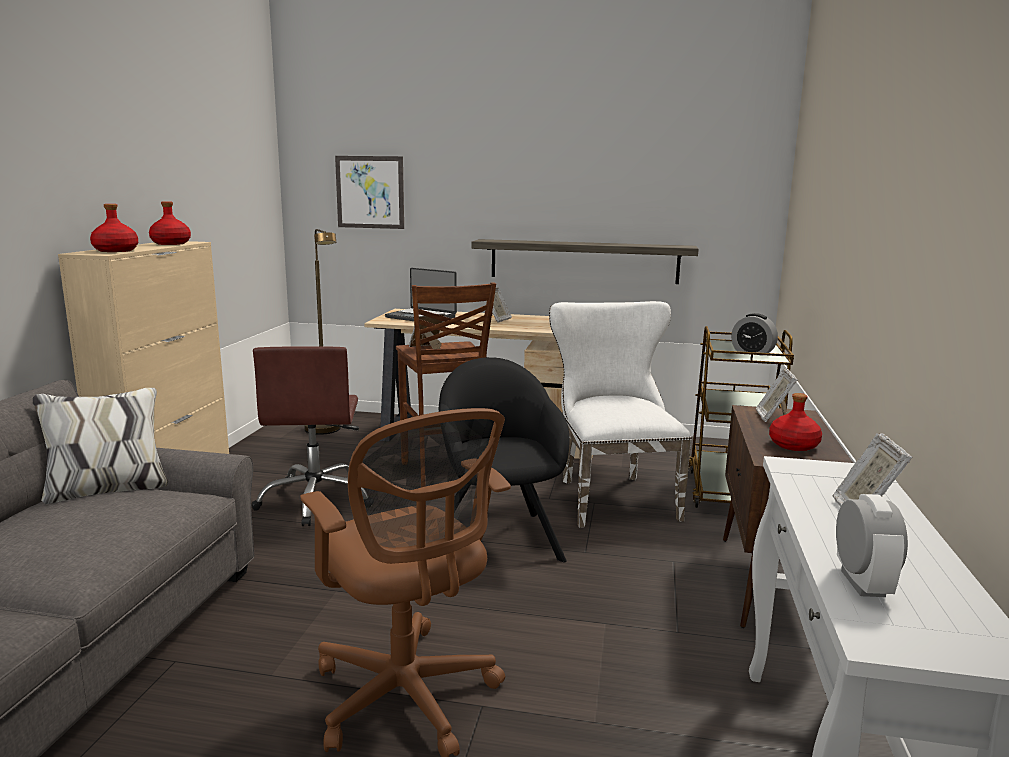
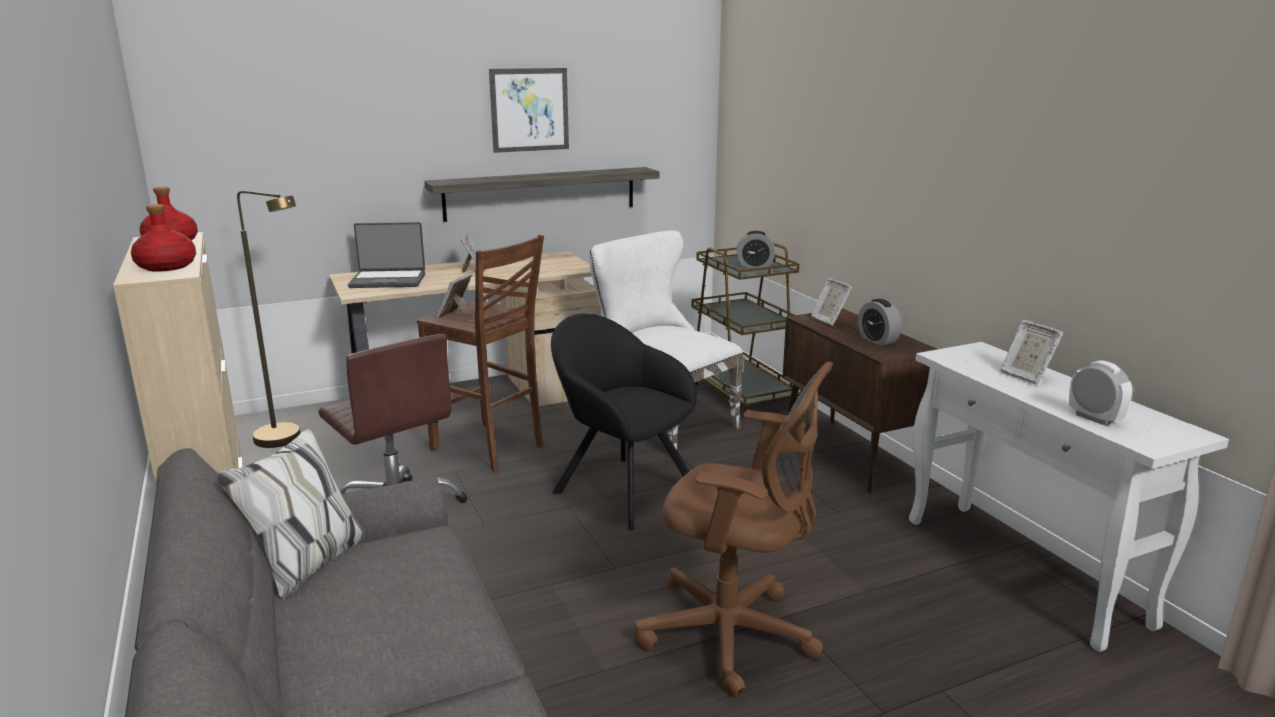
camera: 35 degrees left, 5 degrees up
picture [335,156,404,229] -> picture moved to [489,68,569,153]
red bottle [769,393,822,451] -> alarm clock [858,299,902,346]

